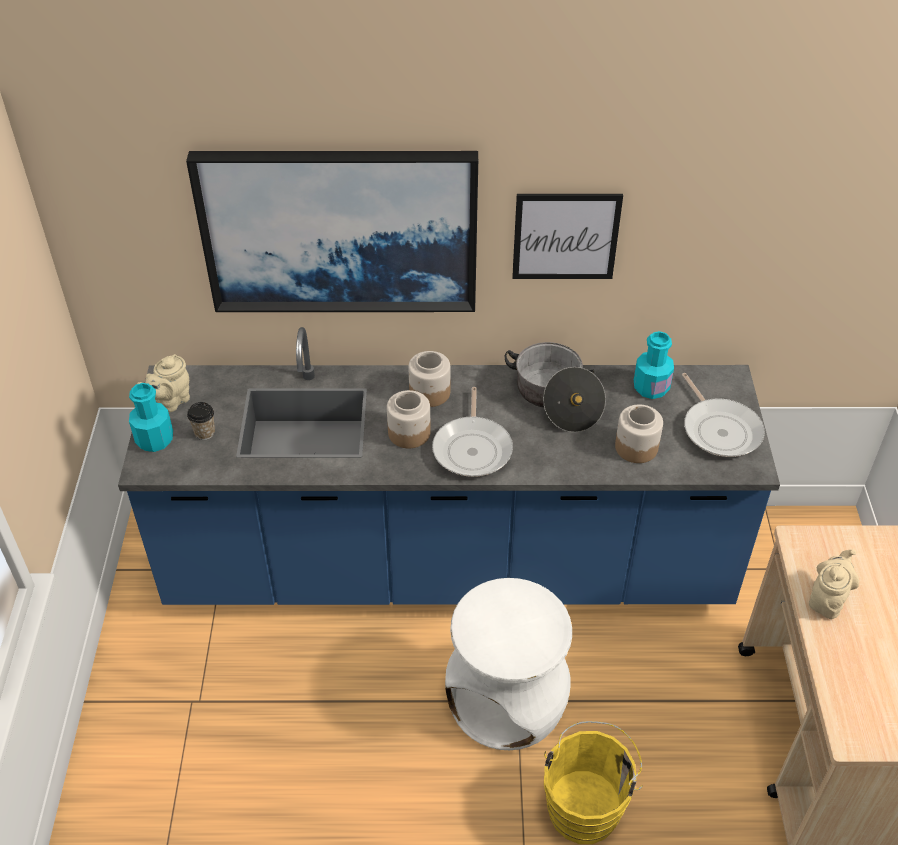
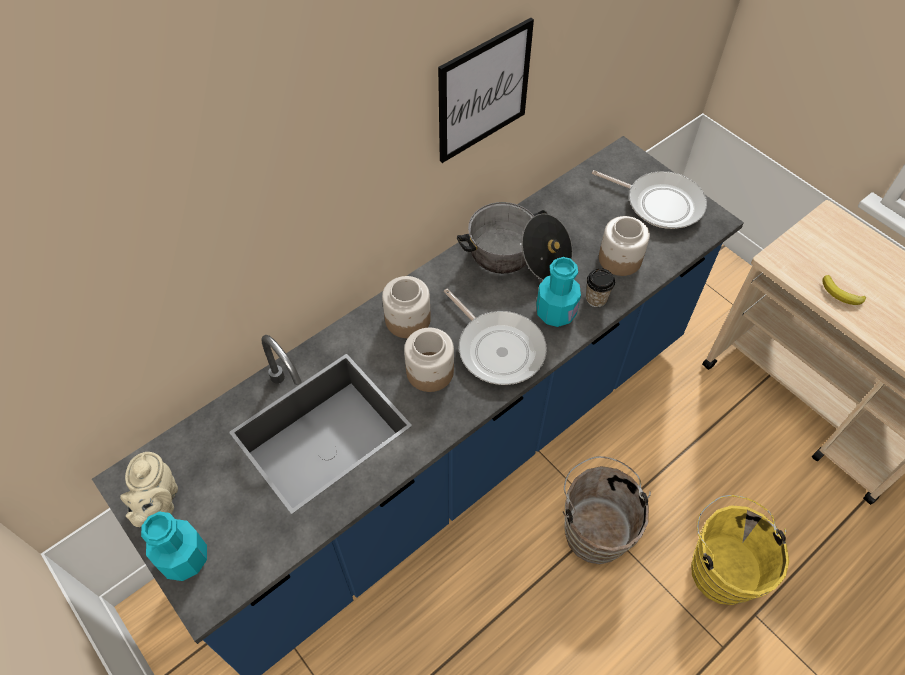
camera: 40 degrees left, 10 degrees up
picture [186,151,478,312] -> none
cup [187,402,215,440] -> cup moved to [586,268,615,307]
white stool [445,578,572,750] -> brown bucket [563,456,651,564]
turquoise bottle [634,331,674,399] -> turquoise bottle moved to [536,257,581,327]
beige teapot [809,549,859,619] -> banana [822,275,866,305]

